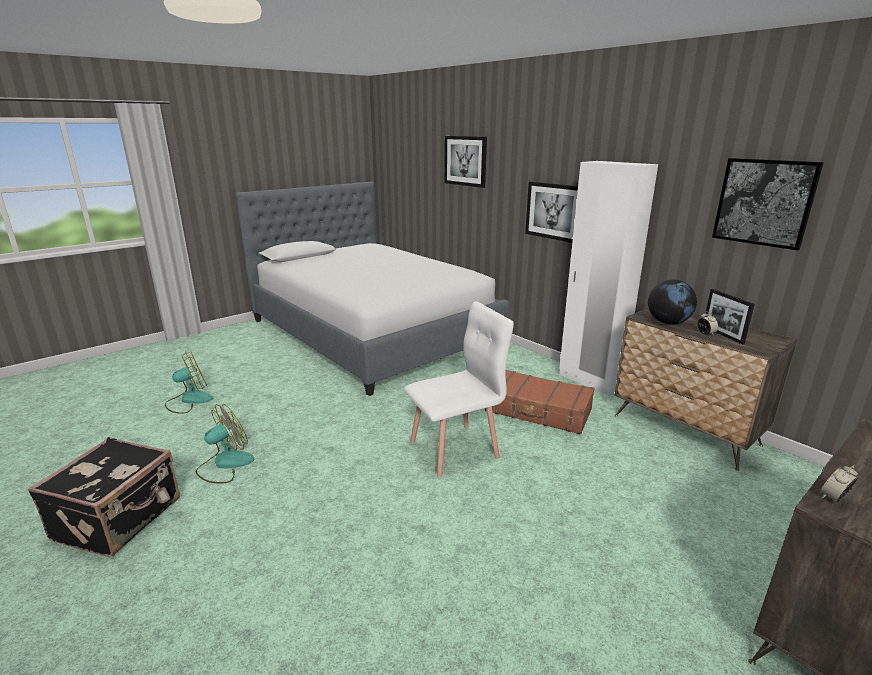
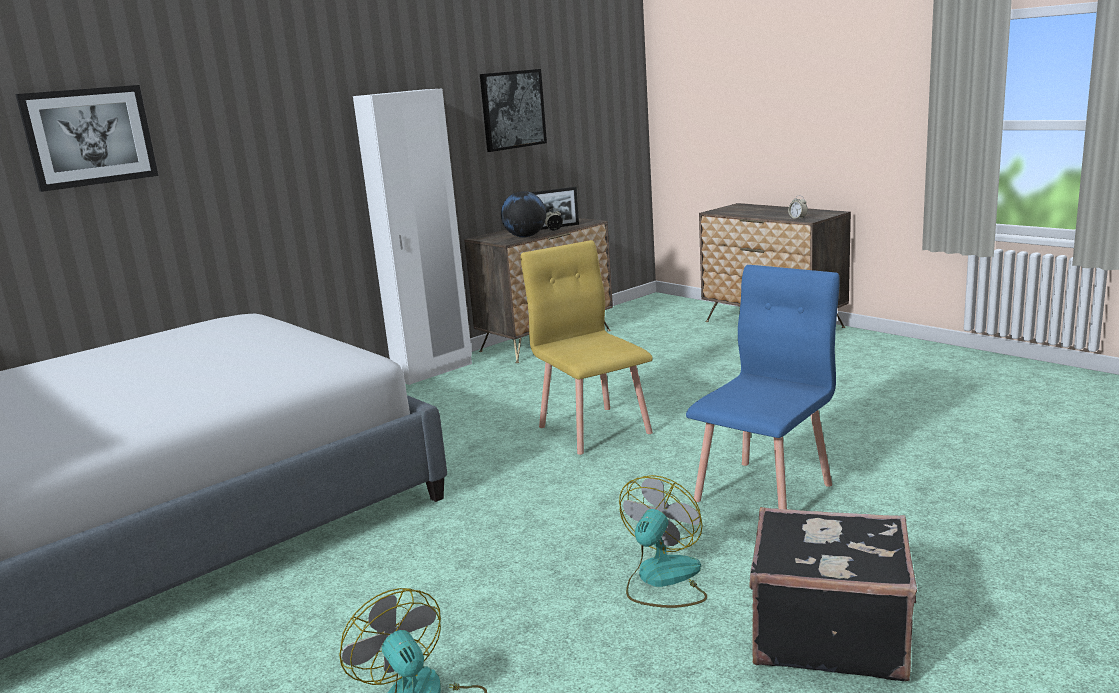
camera: 90 degrees left, 5 degrees down
fan [196,404,254,483] -> fan turned 75 degrees clockwise [619,475,707,608]
white chair [404,301,514,477] -> yellow chair [521,240,653,455]
brown suitcase [485,370,594,435] -> none
picture [525,182,578,243] -> none
none -> blue chair [686,265,840,509]

